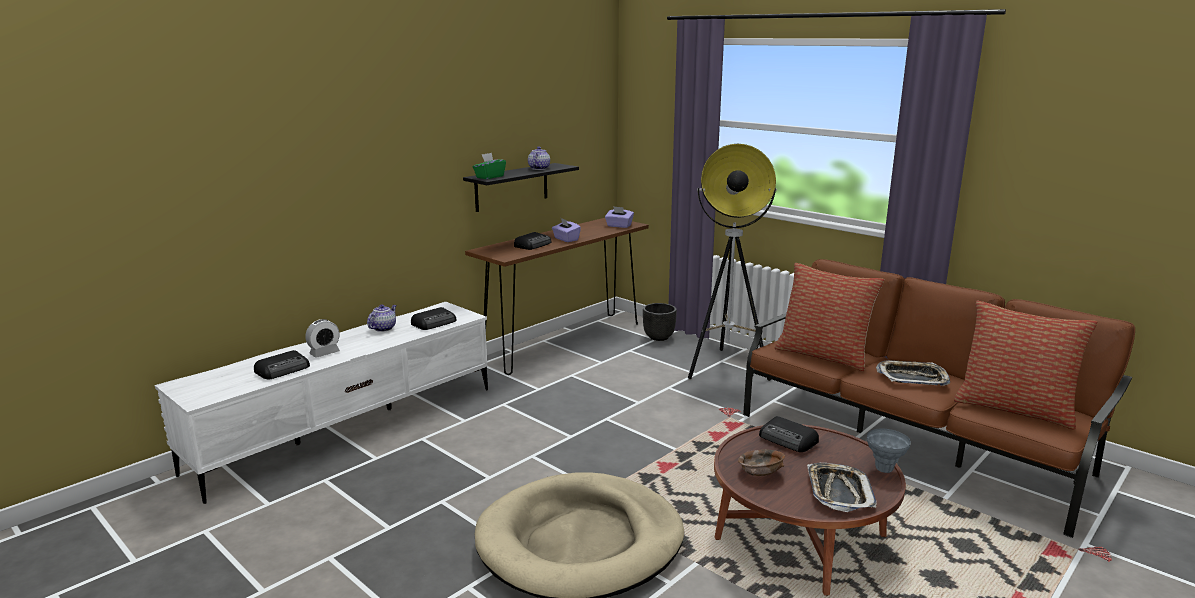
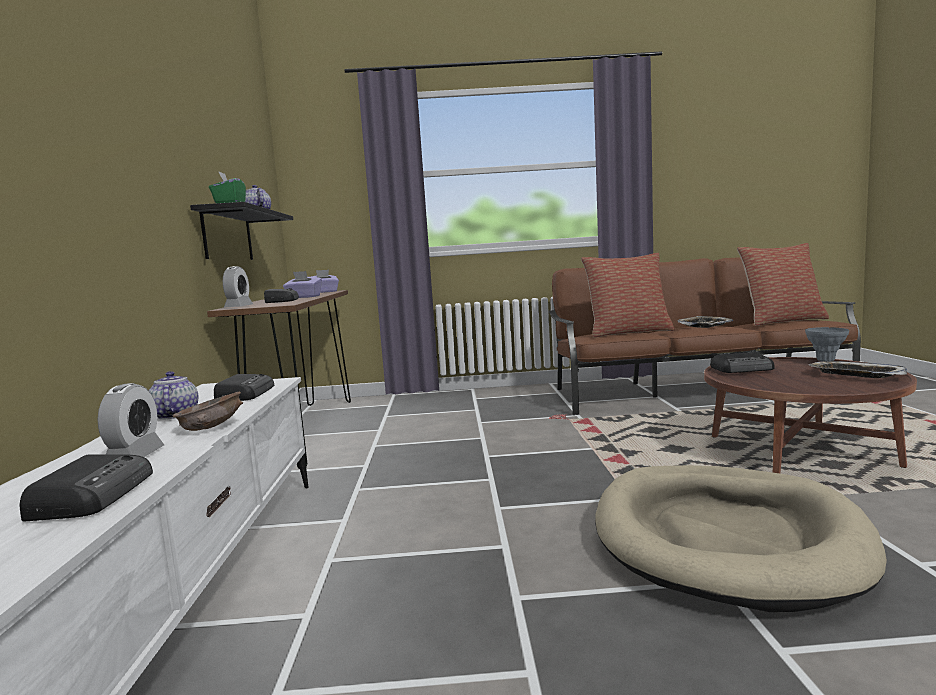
camera: 45 degrees left, 10 degrees down
black planter [643,303,677,341] -> none
floor lamp [688,144,777,381] -> none
brown bowl [738,449,785,476] -> brown bowl moved to [173,391,243,431]
none -> alarm clock [223,266,253,308]

